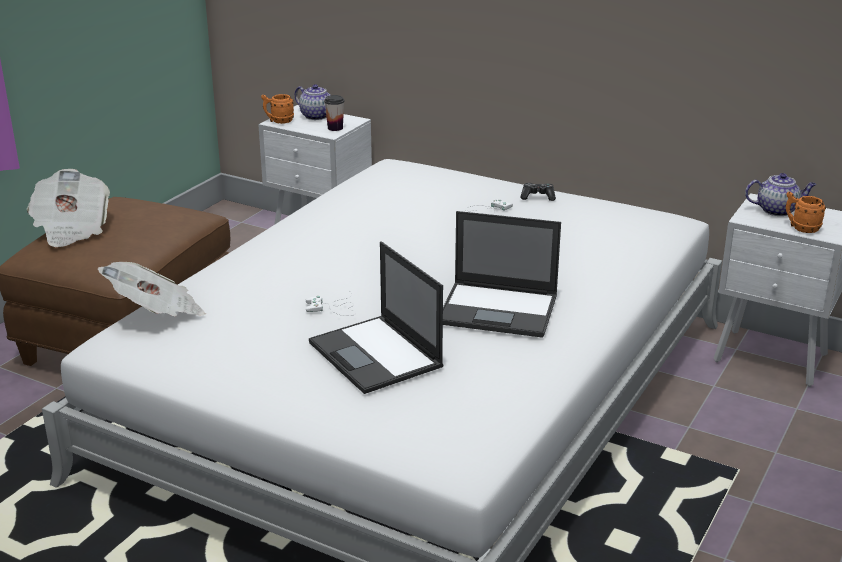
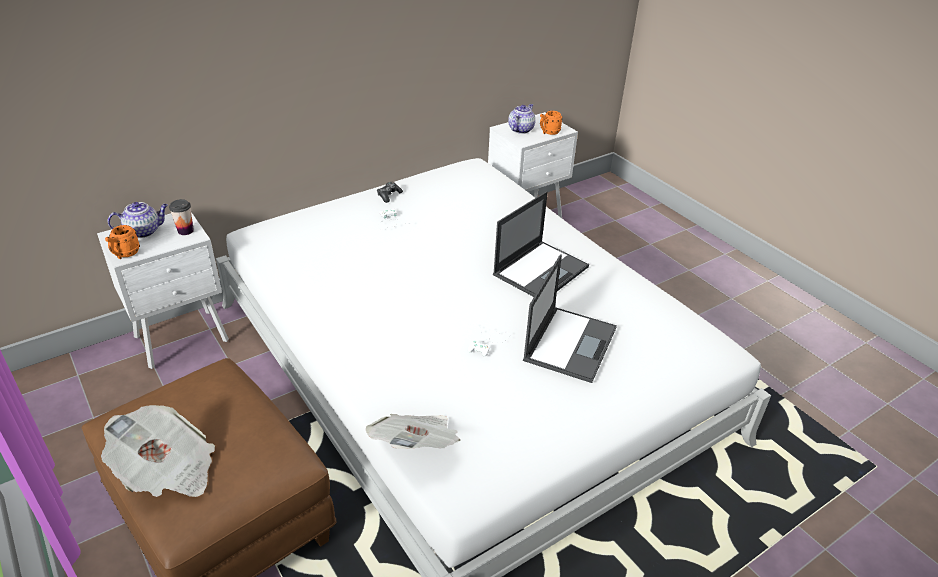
camera: 65 degrees left, 10 degrees up
laptop [309,241,443,394] -> laptop turned 60 degrees counterclockwise [523,254,617,383]

